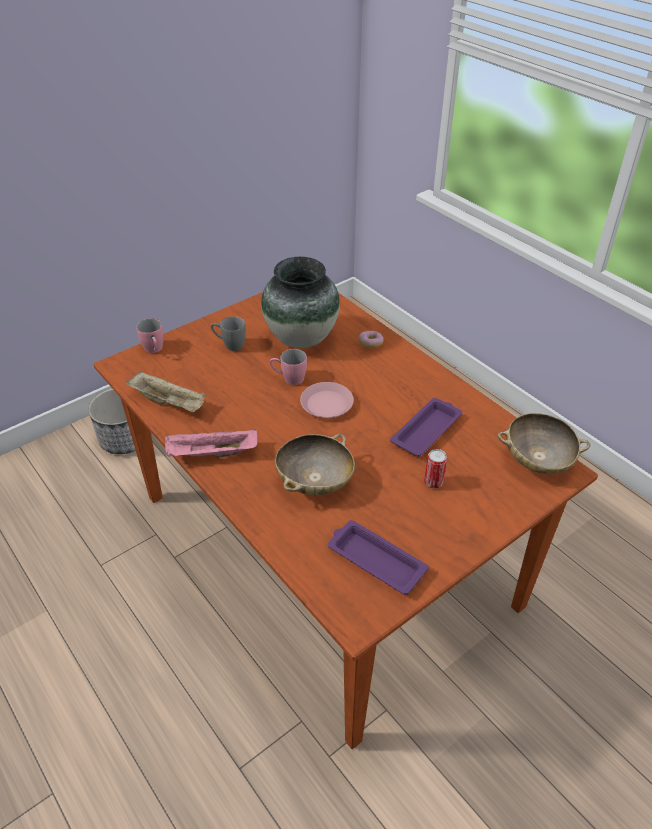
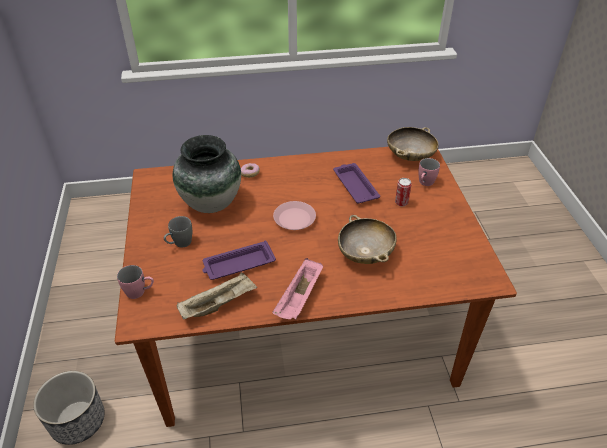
camera: 60 degrees left, 0 degrees up
pink mug [270,349,307,385] -> pink mug moved to [418,158,440,186]
purple tray [328,520,429,595] -> purple tray moved to [202,241,276,280]

